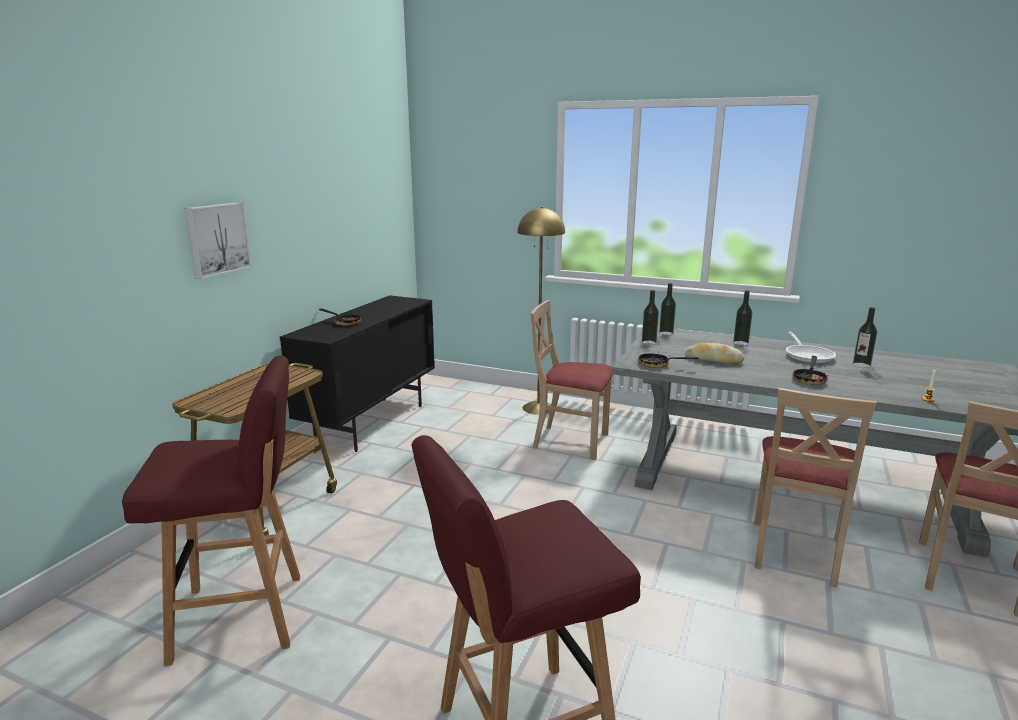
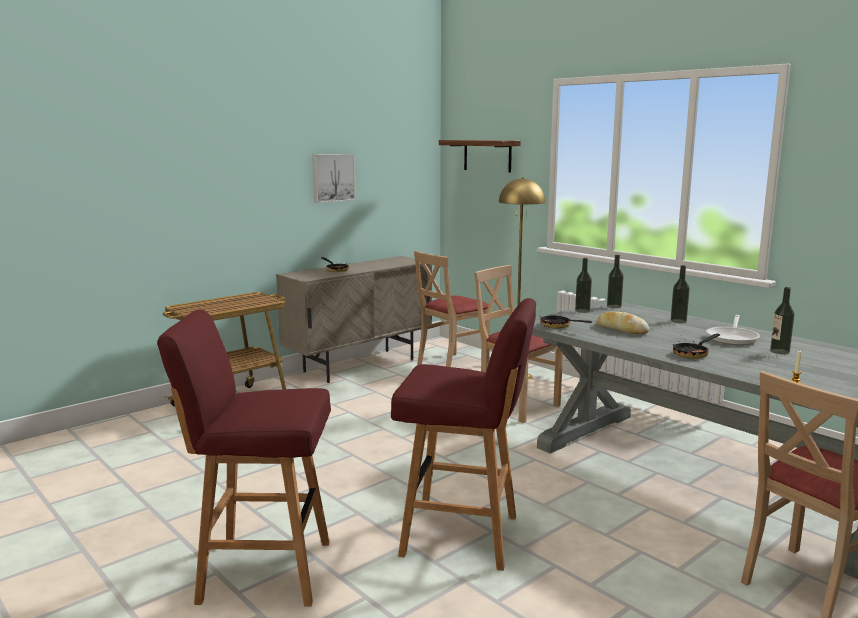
camera: 25 degrees right, 5 degrees down
red stool [122,356,300,666] -> red stool moved to [391,298,536,571]
picture [184,202,252,279] -> picture moved to [312,154,356,203]
black cabinet [280,295,435,452] -> beige cabinet [276,256,432,383]
beige chair [754,388,877,588] -> beige chair moved to [414,251,490,367]
none -> shelf [439,140,521,172]

